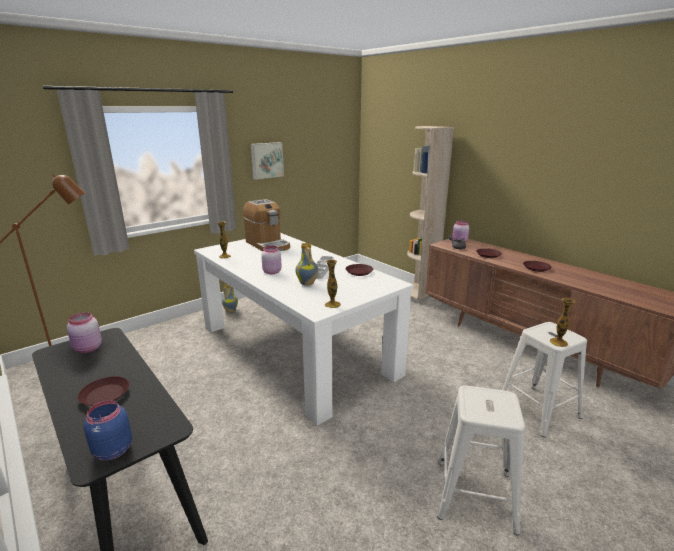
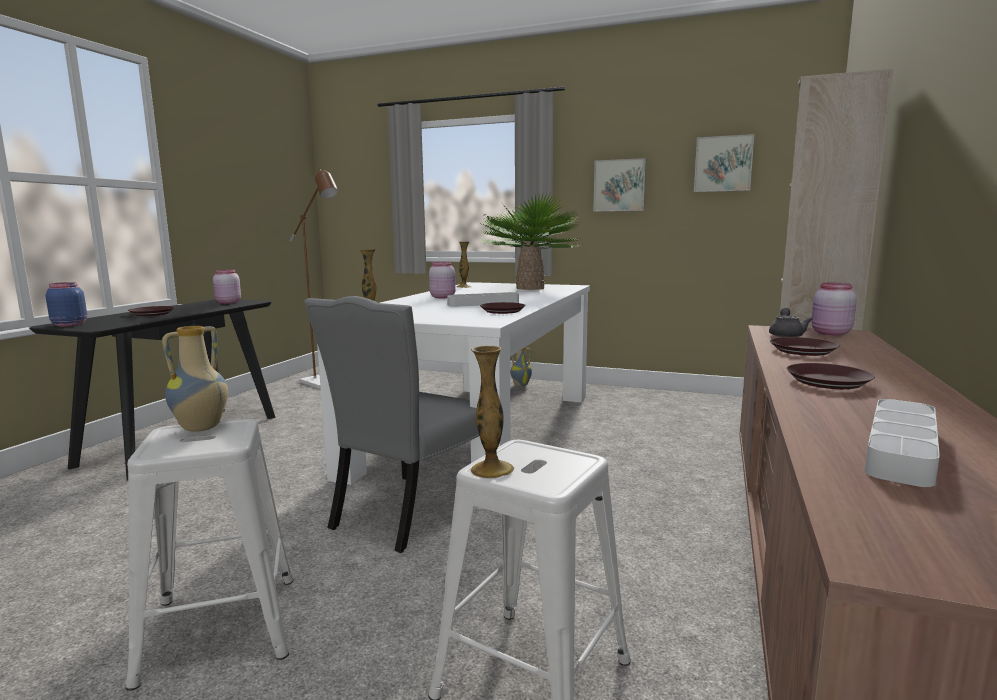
camera: 60 degrees right, 10 degrees down
coffee machine [243,199,290,251] -> potted plant [481,192,584,290]
vase [295,243,318,286] -> vase moved to [162,326,228,432]
none -> grey chair [304,296,479,553]
none -> picture [694,134,754,192]
none -> grey tray [865,399,940,487]

